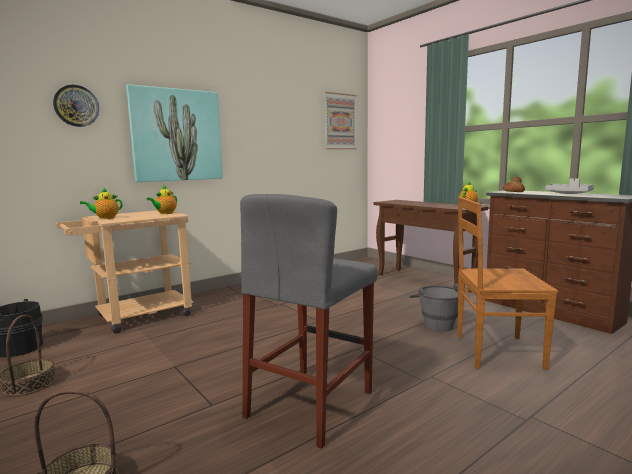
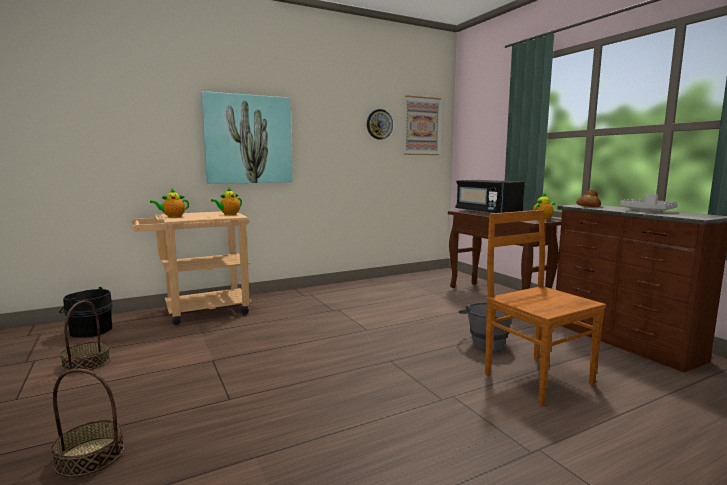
camera: 10 degrees right, 0 degrees up
wall clock [53,85,99,127] -> wall clock moved to [367,109,393,140]
grey stool [240,194,378,449] -> none
brown chair [457,197,558,370] -> brown chair turned 45 degrees clockwise [485,210,606,406]
none -> black microwave [456,180,525,213]

